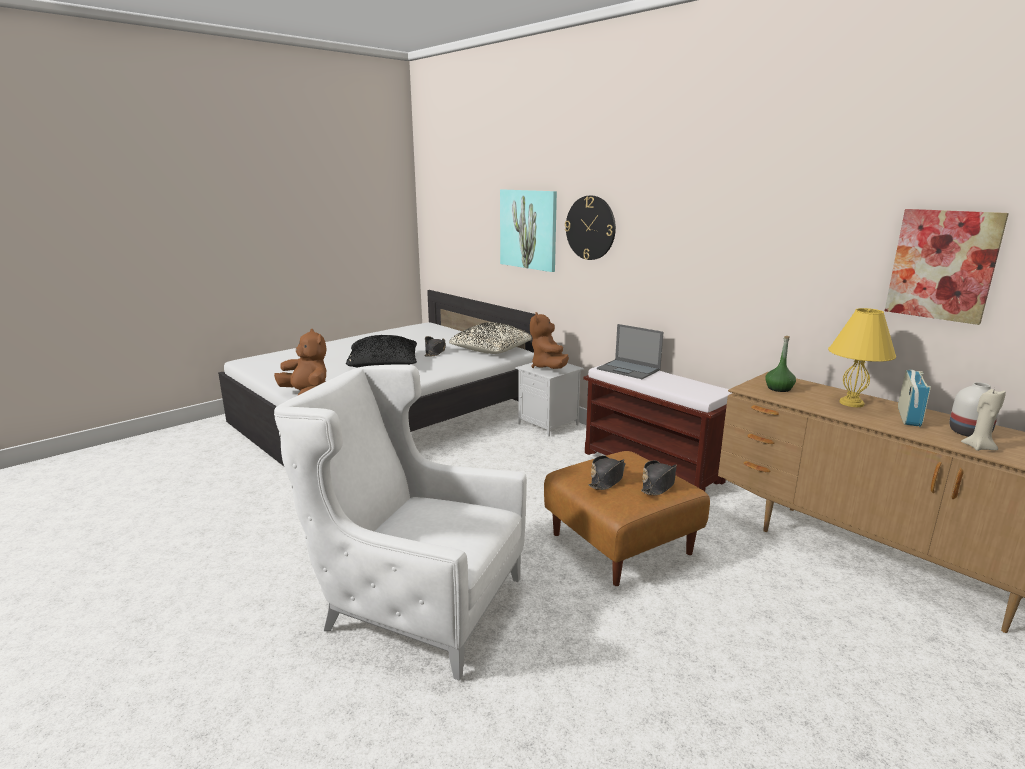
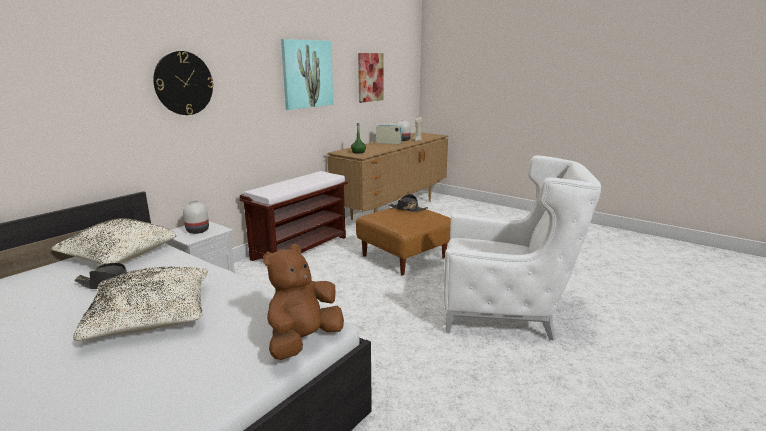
camera: 100 degrees left, 0 degrees up
white armchair [274,364,527,681] -> white armchair turned 90 degrees counterclockwise [443,155,601,340]
black pillow [346,335,417,368] -> beige pillow [73,266,208,341]
picture [500,190,557,272] -> picture moved to [281,39,334,110]
brown plush toy [530,312,569,369] -> white vase [183,200,209,234]
black hat [589,455,626,490] -> none
laptop [597,324,663,379] -> none
yellow table lamp [828,308,896,407] -> none

